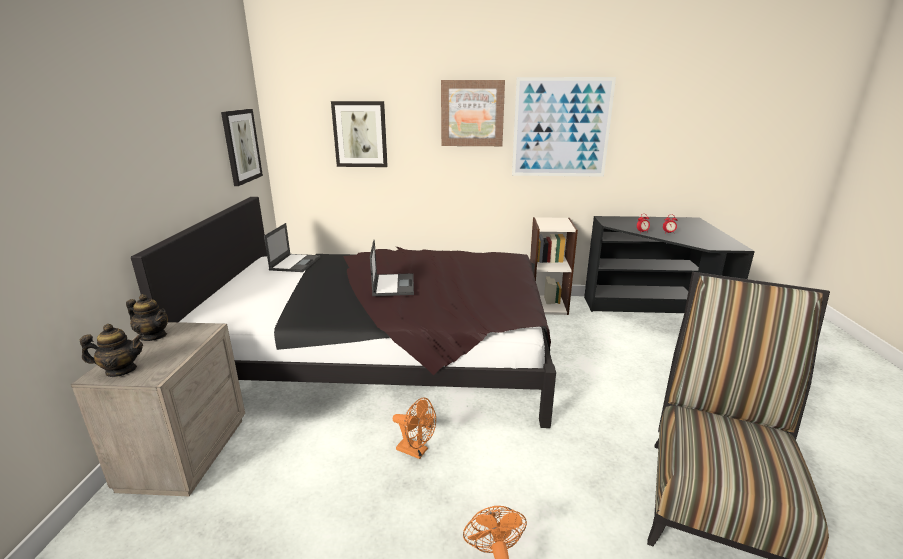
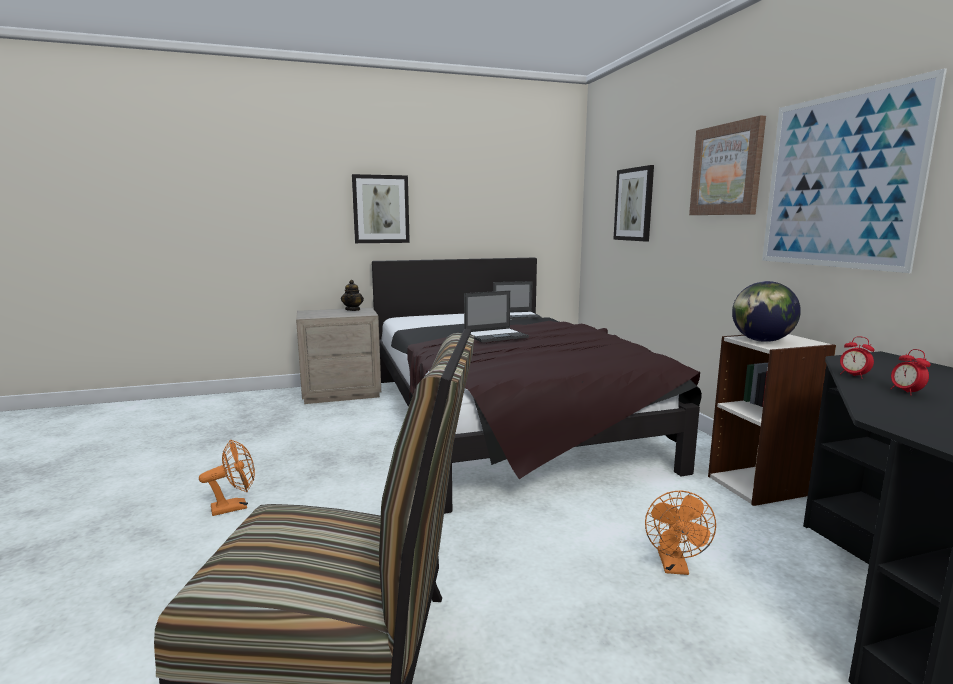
camera: 70 degrees right, 10 degrees down
teapot [80,324,144,377] -> none
picture [221,109,263,186] -> picture moved to [352,174,410,243]
orange fan [392,397,436,459] -> orange fan moved to [645,490,716,575]
none -> globe [732,281,801,342]

